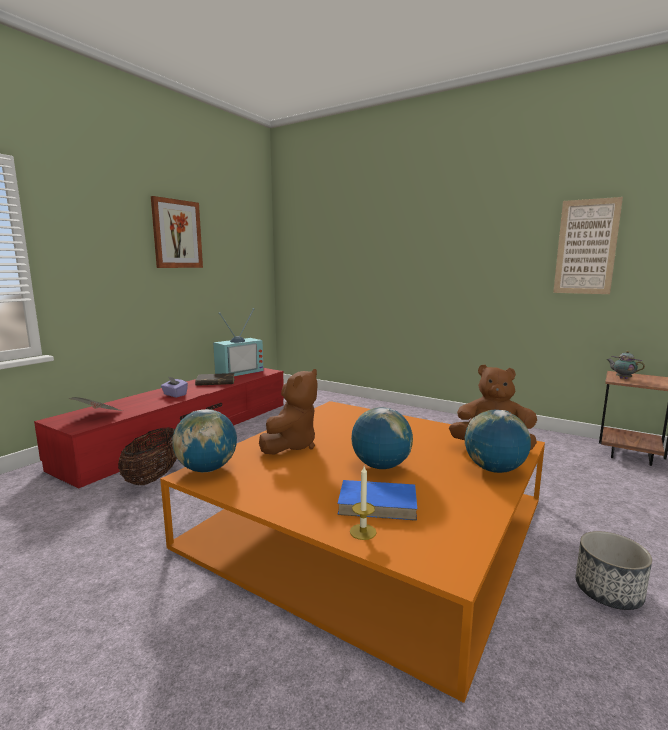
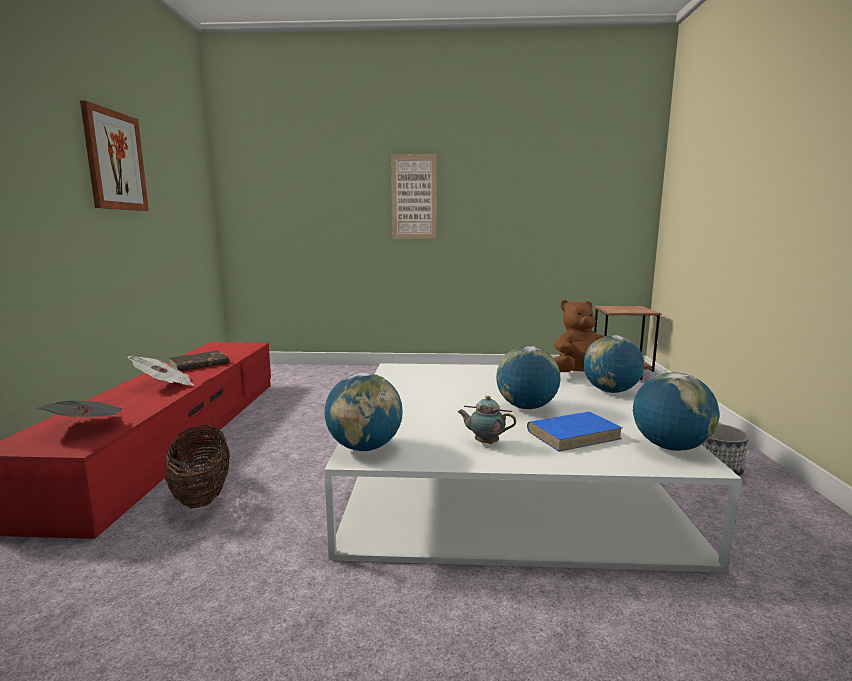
camera: 30 degrees left, 0 degrees up
orange coffee table [160,401,545,703] -> white coffee table [324,363,742,573]
purple tissue box [161,376,188,398] -> newspaper [127,356,195,386]
television [213,308,264,376] -> none
brown plush toy [259,369,318,454] -> none
candle [350,466,377,540] -> none
picture [553,197,623,294] -> picture moved to [391,154,437,239]
teapot [606,351,645,379] -> teapot moved to [458,396,516,444]
none -> globe [633,373,719,451]

